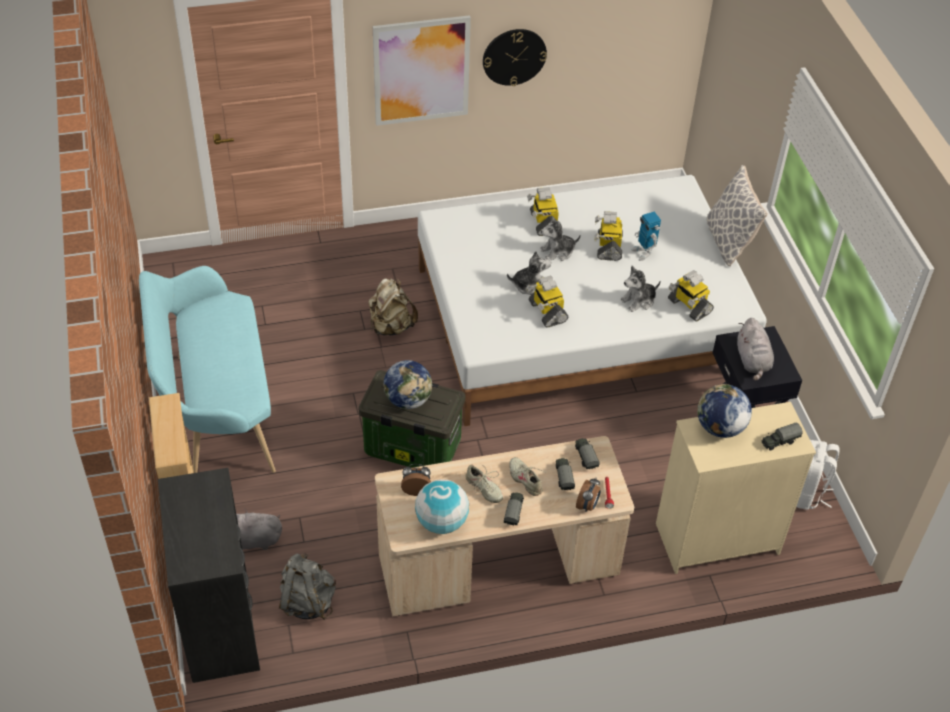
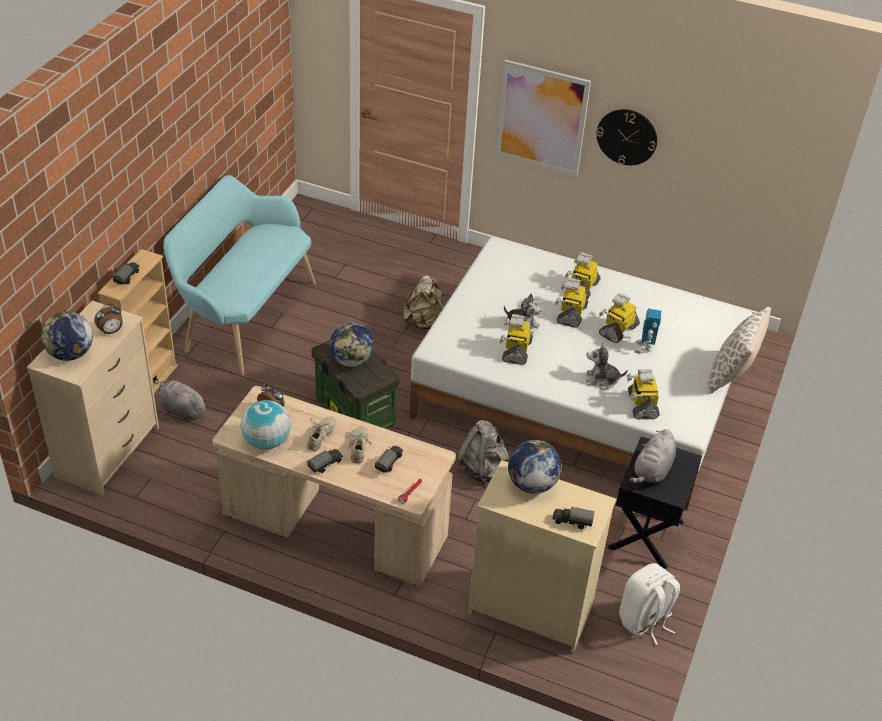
camera: 35 degrees right, 5 degrees down
black dresser [158,468,260,683] -> beige dresser [27,301,159,496]
grey backpack [279,553,336,620] -> grey backpack moved to [456,420,509,485]
beige shoe [465,463,503,503] -> beige shoe turned 150 degrees counterclockwise [305,417,335,451]
plush toy [541,216,581,261] -> toy robot [555,278,588,328]
toy truck [575,438,600,469] -> toy truck moved to [113,262,140,285]
alarm clock [576,477,601,512] -> alarm clock moved to [94,304,123,334]
none -> globe [41,312,93,361]

